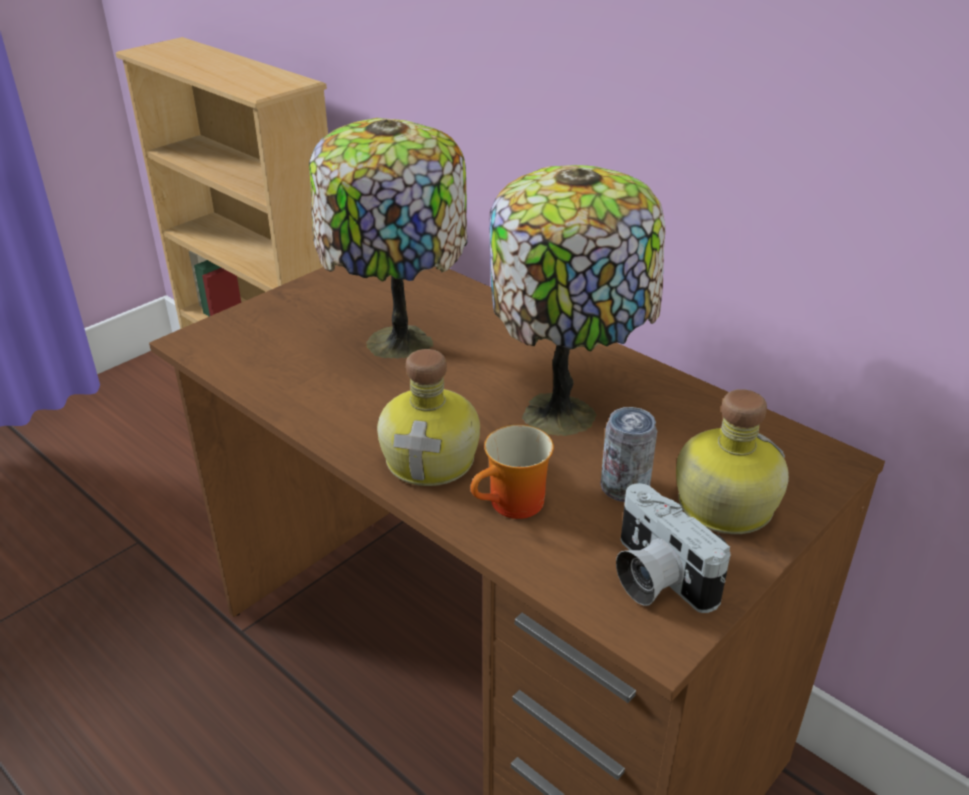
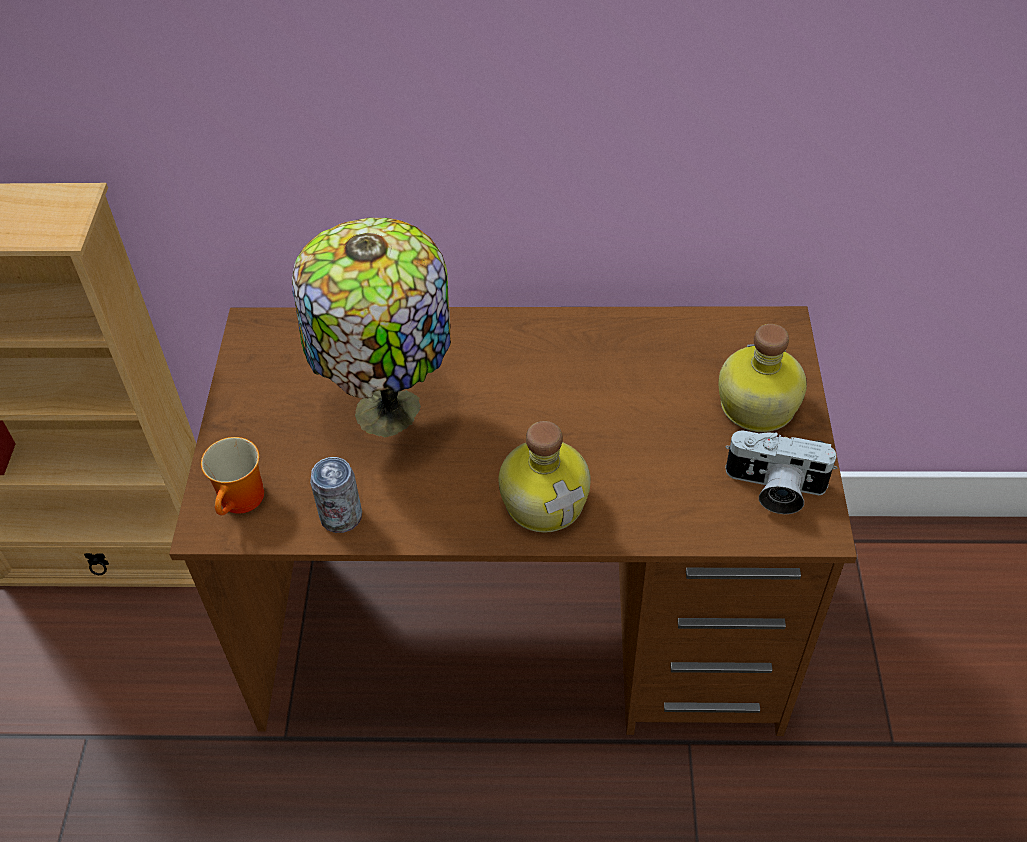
camera: 40 degrees left, 15 degrees up
mug [471,425,554,519] -> mug moved to [201,437,264,515]
table lamp [489,165,665,436] -> none
can [601,407,657,502] -> can moved to [310,457,362,533]

